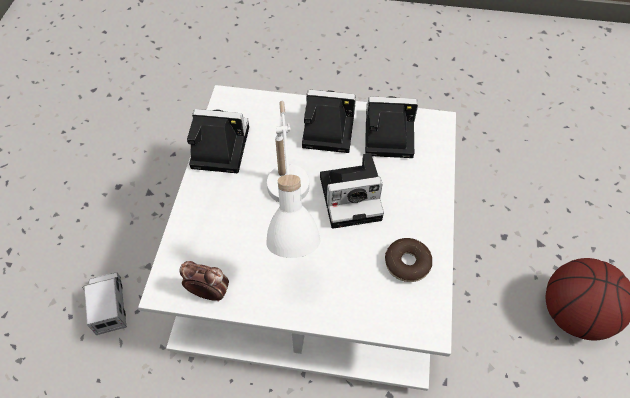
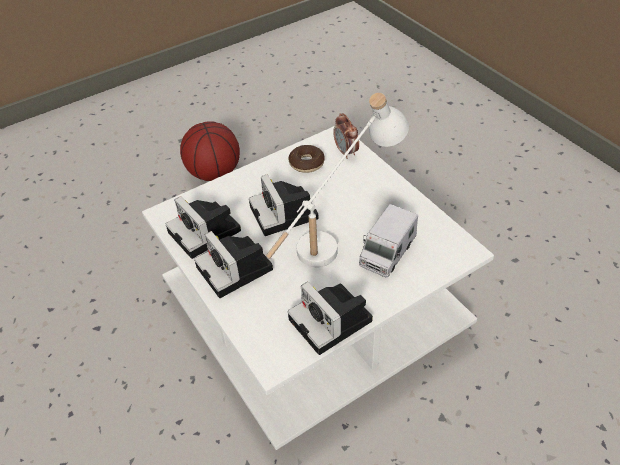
camera: 130 degrees left, 10 degrees down
toy truck [82,273,127,335] -> toy truck moved to [359,204,418,278]
alarm clock [179,261,229,302] -> alarm clock moved to [333,113,359,159]
camera [320,153,384,229] -> camera turned 150 degrees counterclockwise [249,174,319,236]

